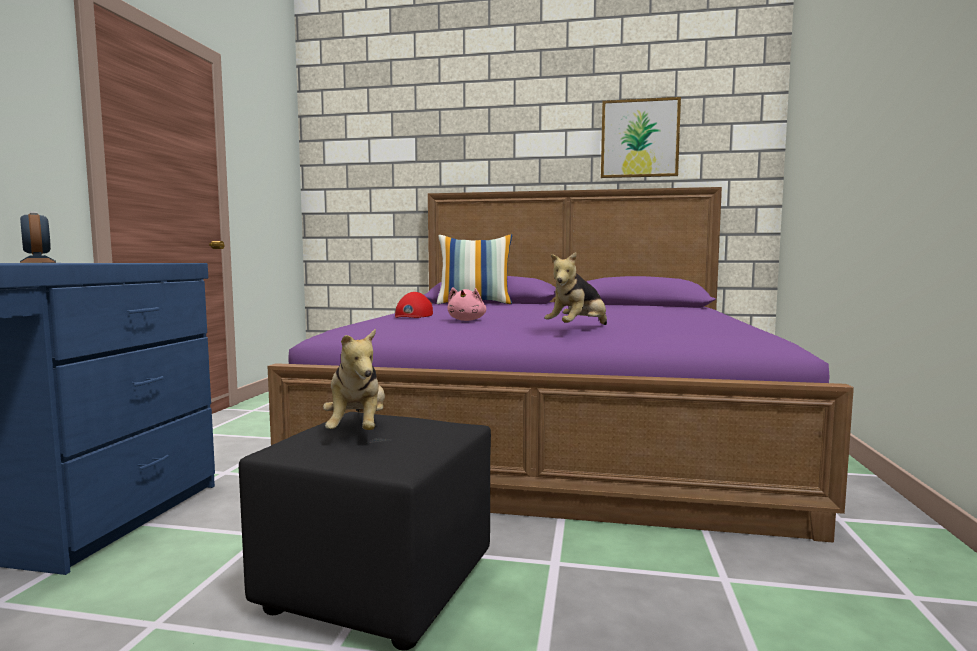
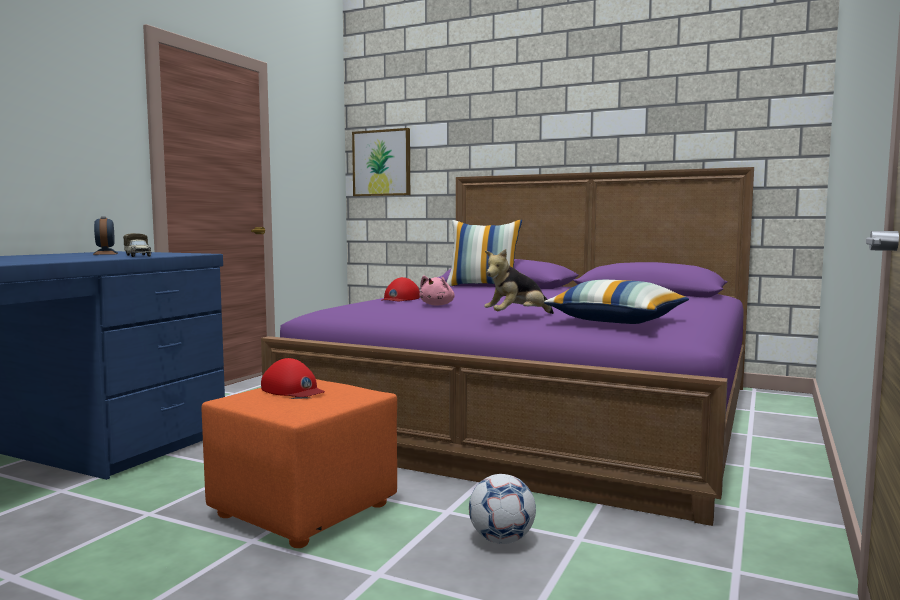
camera: 15 degrees right, 0 degrees up
black ottoman [239,412,491,650] -> orange ottoman [201,379,397,548]
plush toy [323,328,385,430] -> red cap [261,358,325,397]
picture [601,97,681,178] -> picture moved to [352,128,410,196]
none -> toy truck [123,233,152,257]
none -> football [469,474,536,544]
none -> pillow [544,280,689,324]

